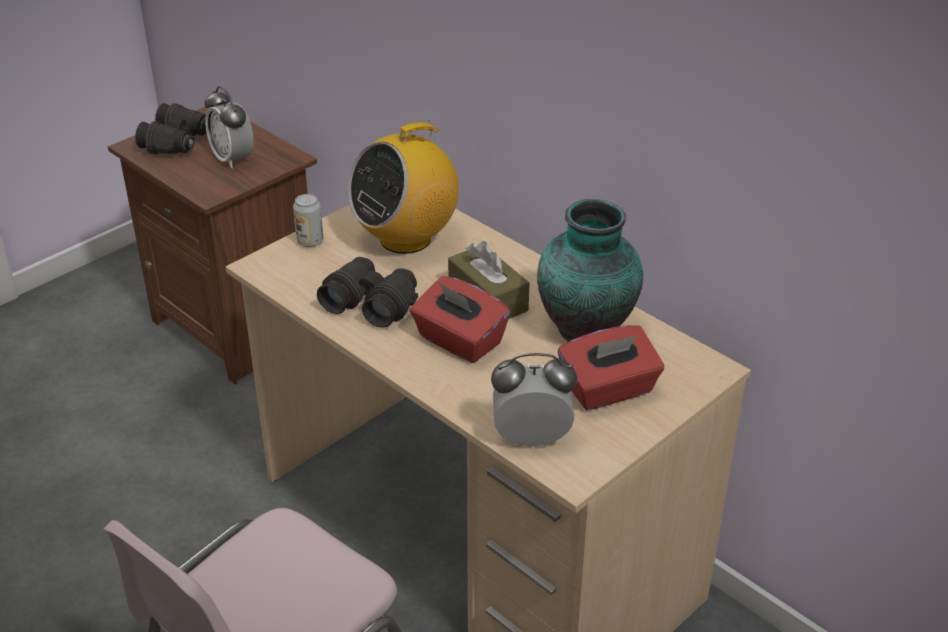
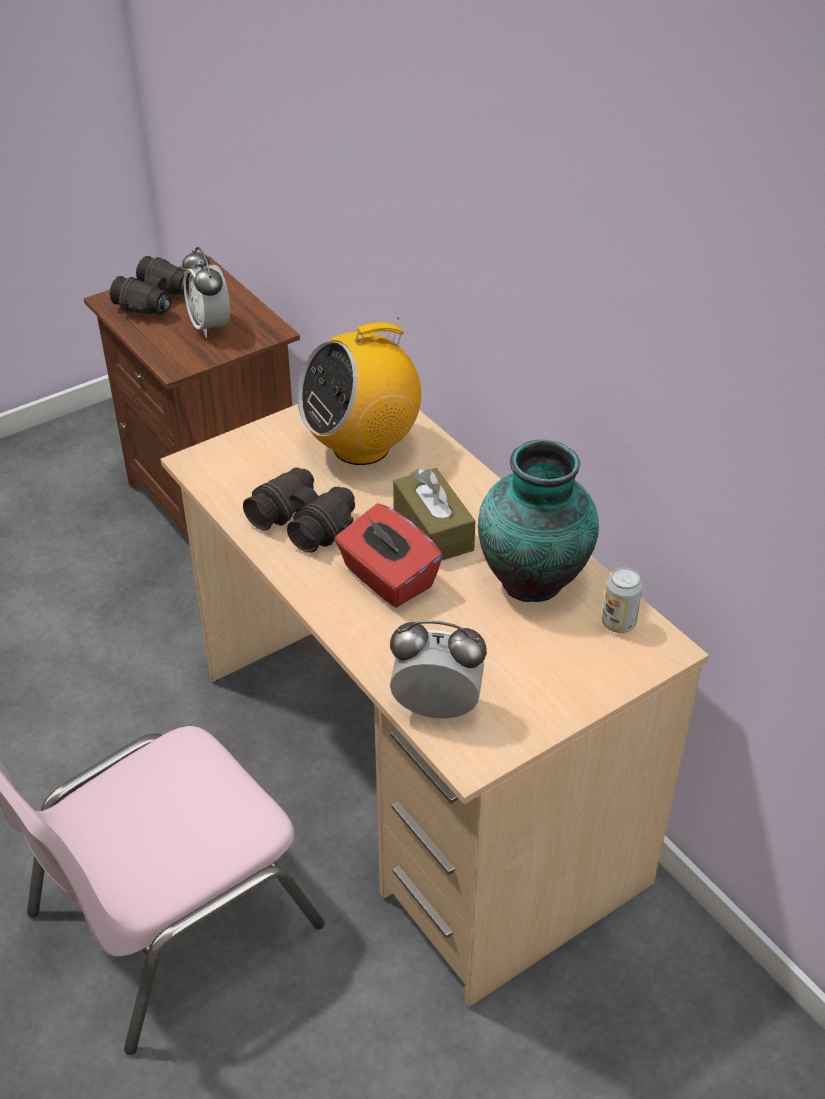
camera: 10 degrees right, 5 degrees up
can [293,194,323,247] -> can moved to [602,568,643,633]
red tissue box [558,325,664,410] -> none

